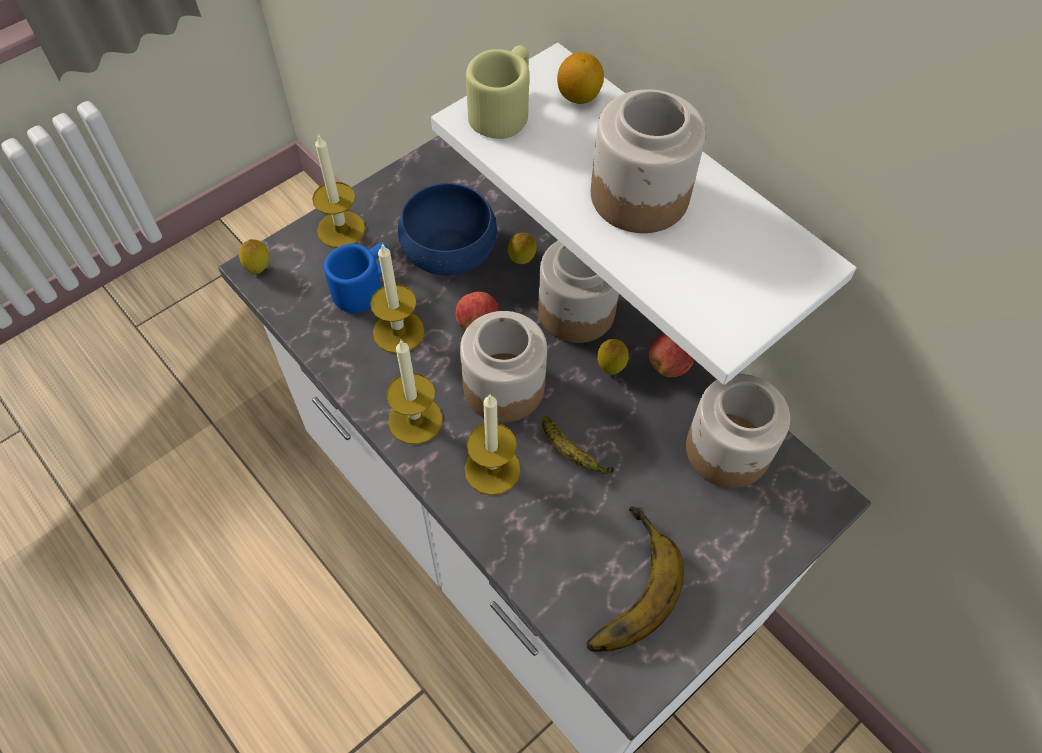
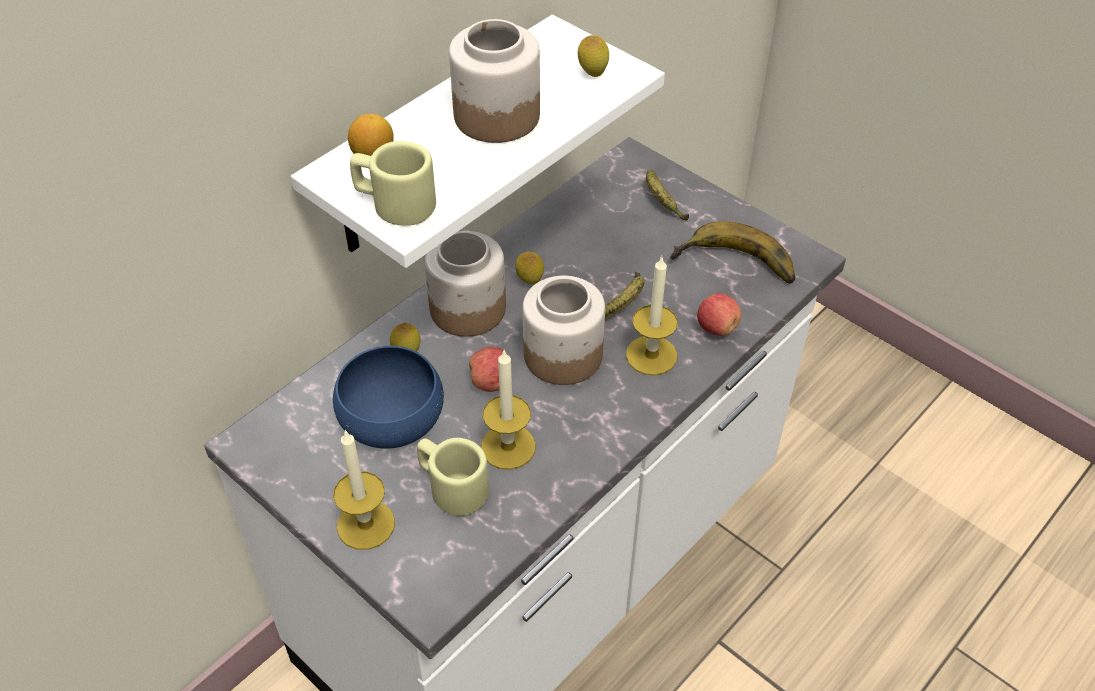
camera: 95 degrees left, 10 degrees down
lemon [239,239,269,274] -> lemon moved to [578,35,609,77]
blue mug [324,243,389,313] -> beige mug [417,438,489,516]
candle [386,340,443,445] -> none
apple [649,334,694,377] -> apple moved to [697,293,741,336]
jar [686,374,790,488] -> none
none -> banana [646,170,689,221]

